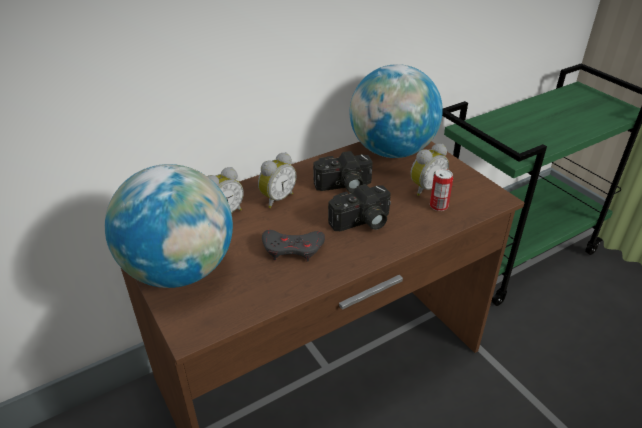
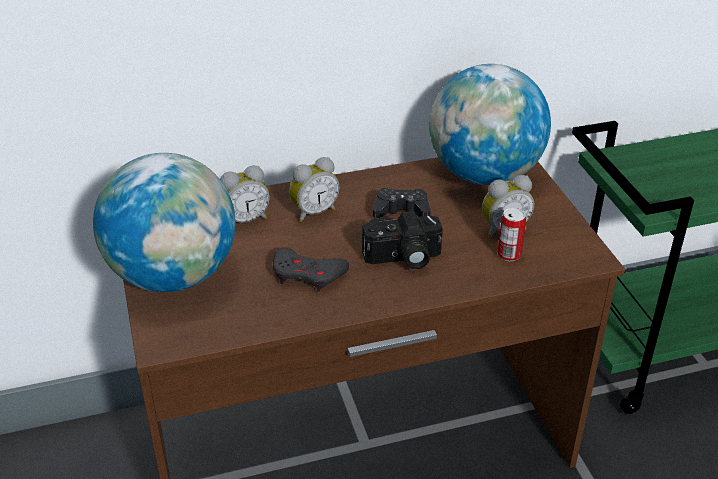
camera: 15 degrees right, 0 degrees up
camera [313,151,373,193] -> black game controller [373,188,431,218]

